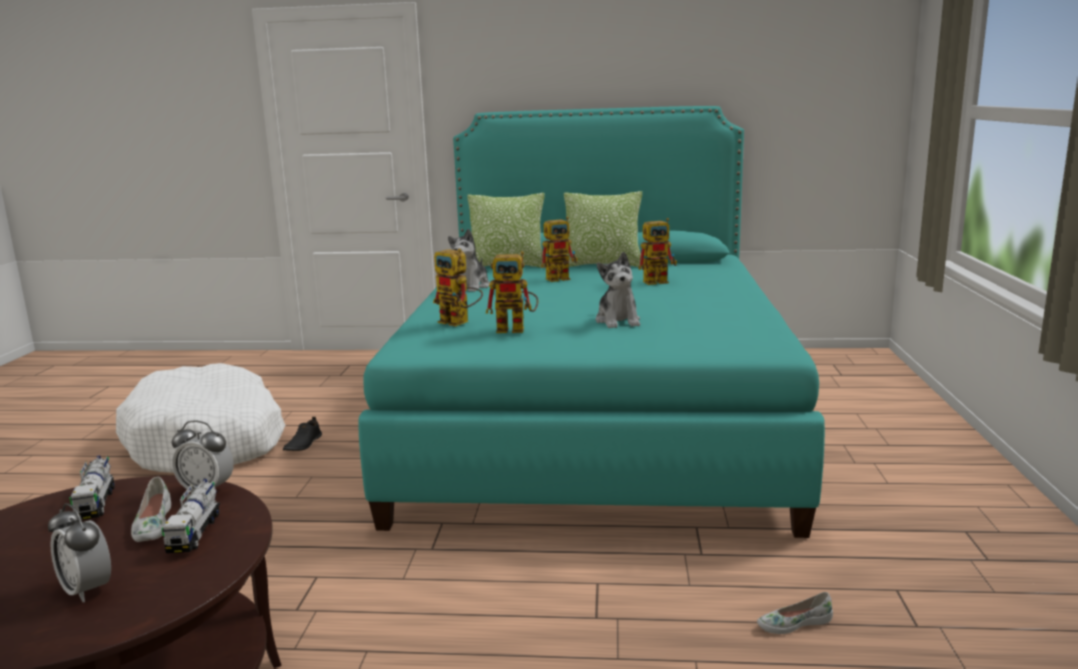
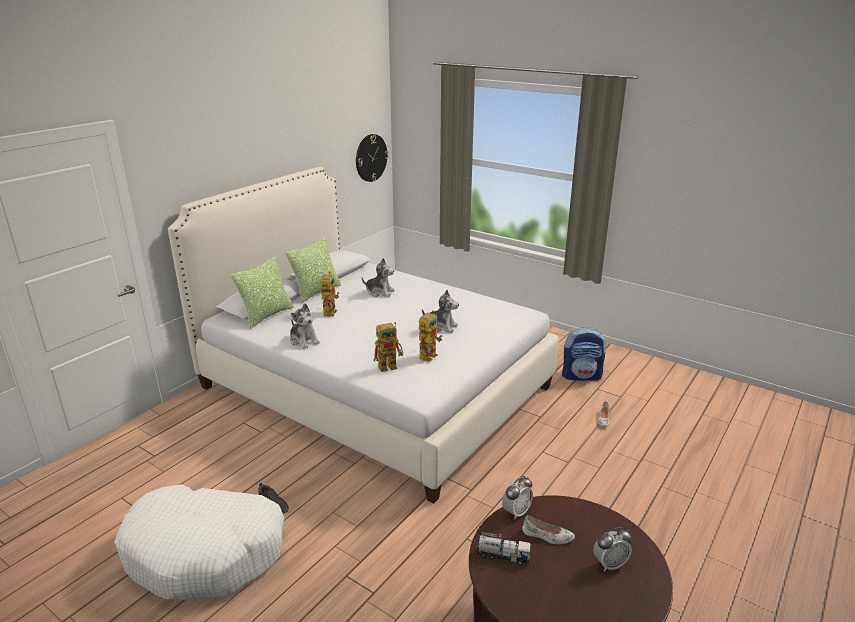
camera: 60 degrees left, 10 degrees up
toy truck [161,479,220,553] -> none
turquoise bed [358,106,825,538] -> white bed [168,167,559,503]
toy robot [638,218,677,285] -> plush toy [362,258,395,297]
none -> wall clock [356,134,389,182]
none -> backpack [562,327,606,381]

